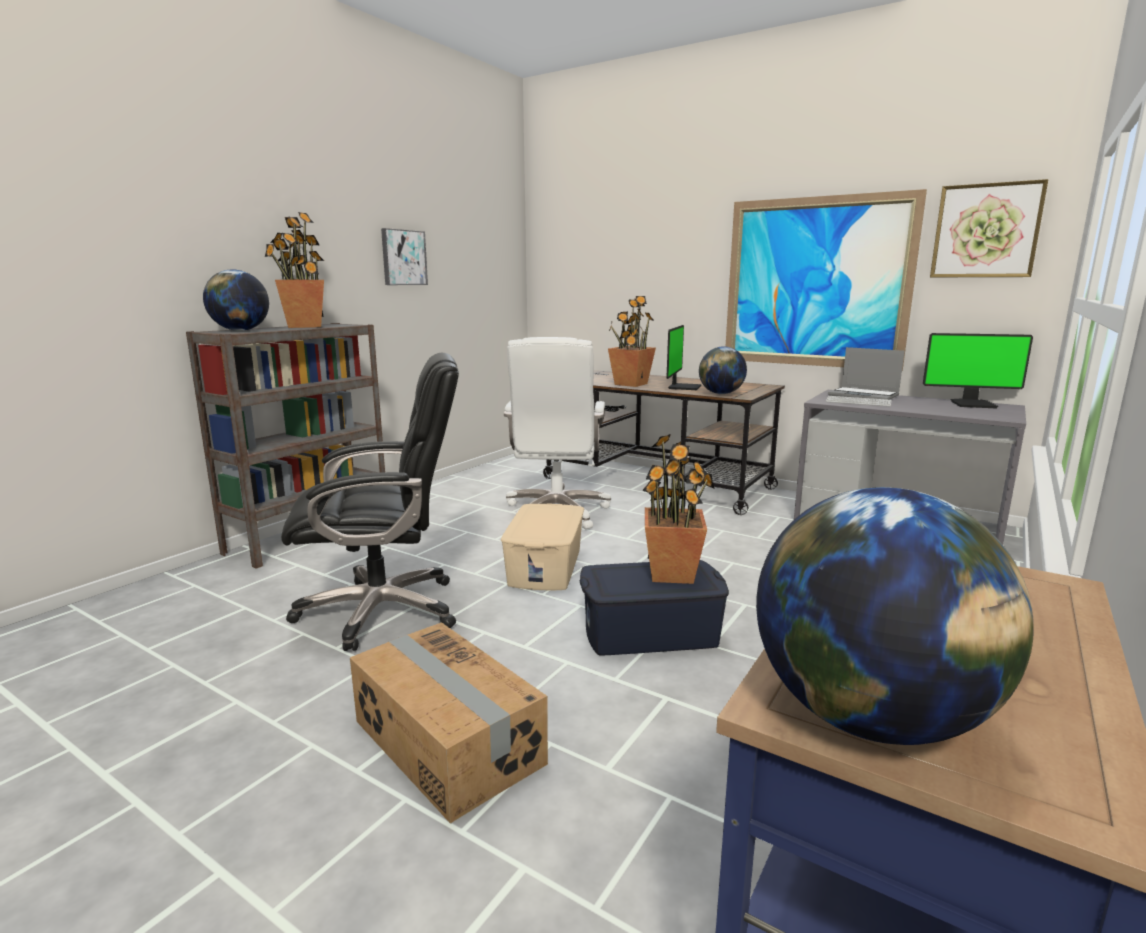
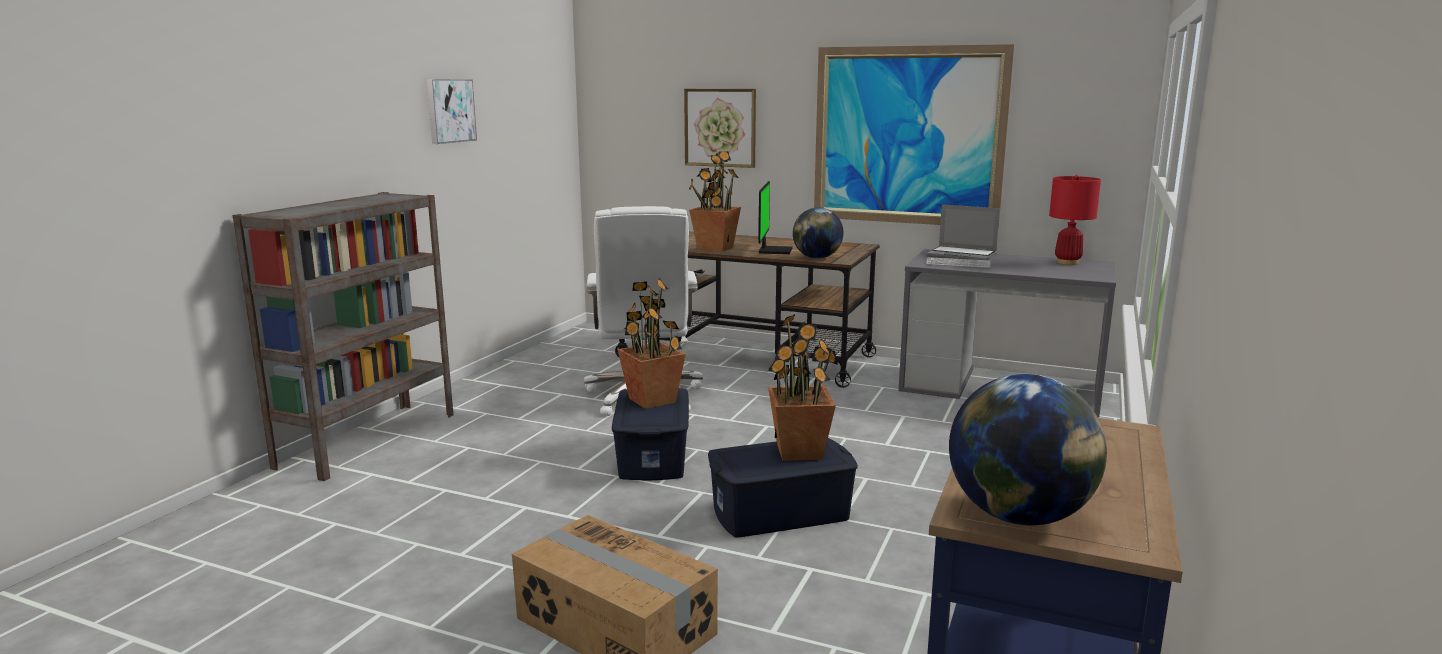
camera: 10 degrees left, 0 degrees up
globe [203,269,269,331] -> none
potted plant [265,212,324,328] -> potted plant moved to [617,278,686,409]
black office chair [281,353,459,651] -> none
beige storage box [501,503,584,590] -> blue storage box [612,388,689,480]
monitor [923,333,1033,408] -> red table lamp [1049,175,1101,265]
picture [930,179,1048,277] -> picture moved to [684,89,756,168]

